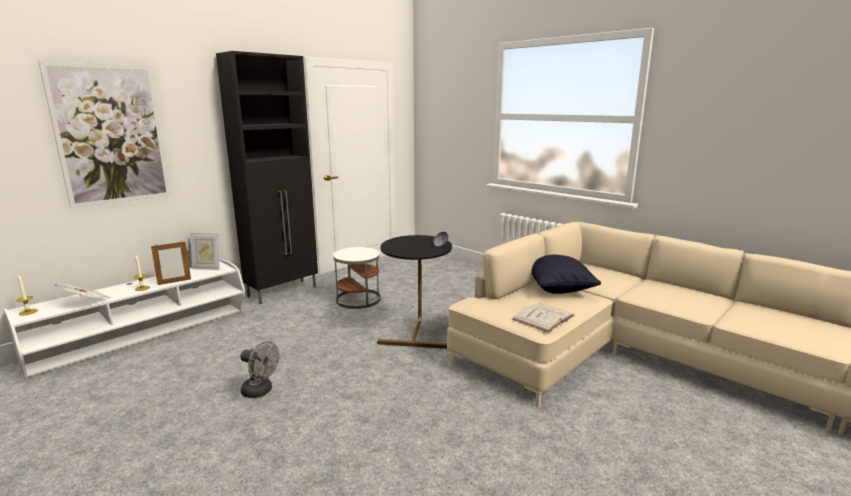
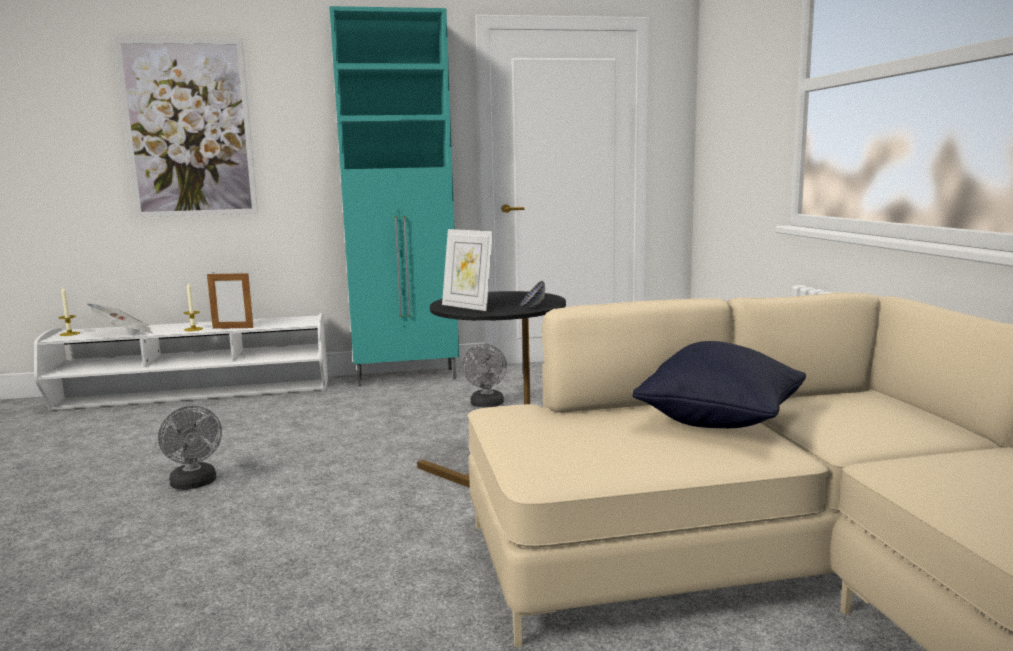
camera: 35 degrees right, 5 degrees down
picture frame [190,233,220,270] -> picture frame moved to [442,229,493,311]
black cabinet [216,51,318,304] -> turquoise cabinet [329,6,459,387]
white side table [333,247,381,309] -> grey fan [462,344,507,407]
white book [512,303,575,332] -> none

